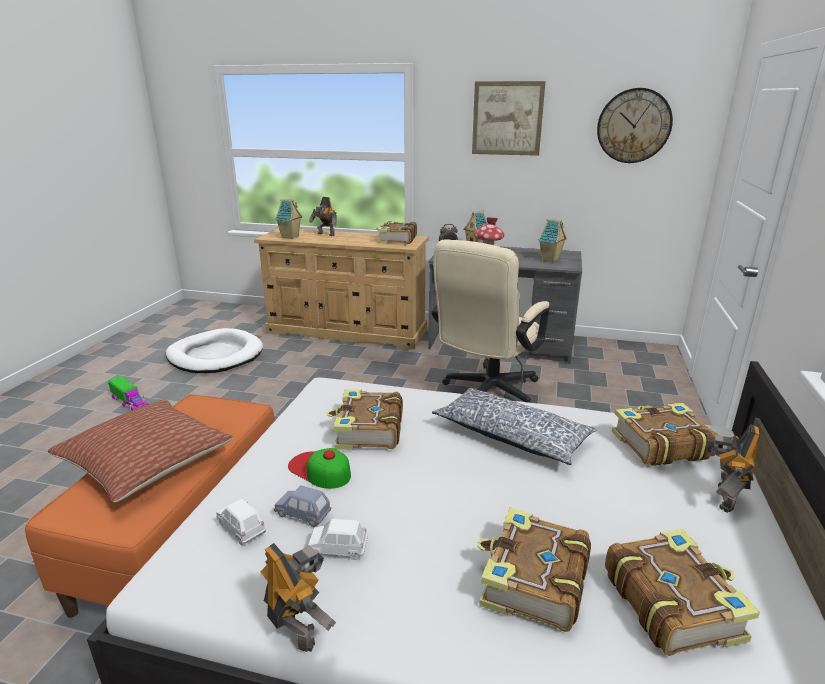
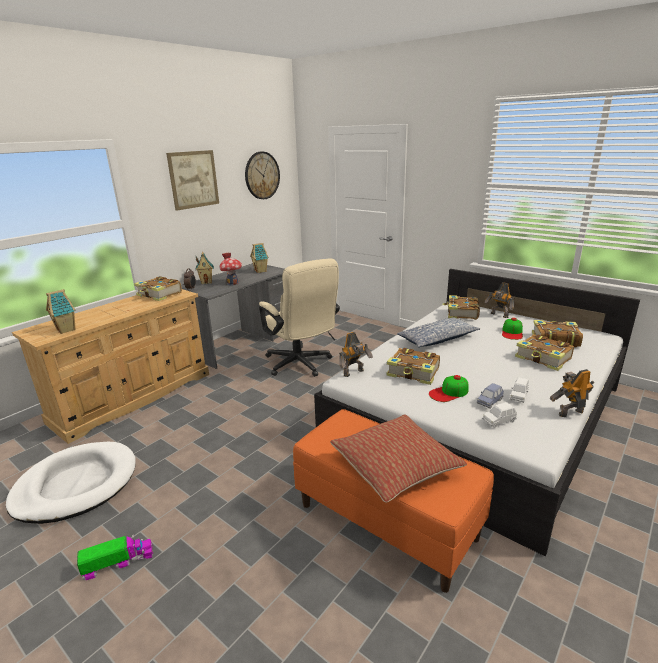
camera: 65 degrees left, 0 degrees up
toy robot [309,197,337,236] -> toy robot moved to [339,332,373,377]
none -> cap [502,318,523,340]

